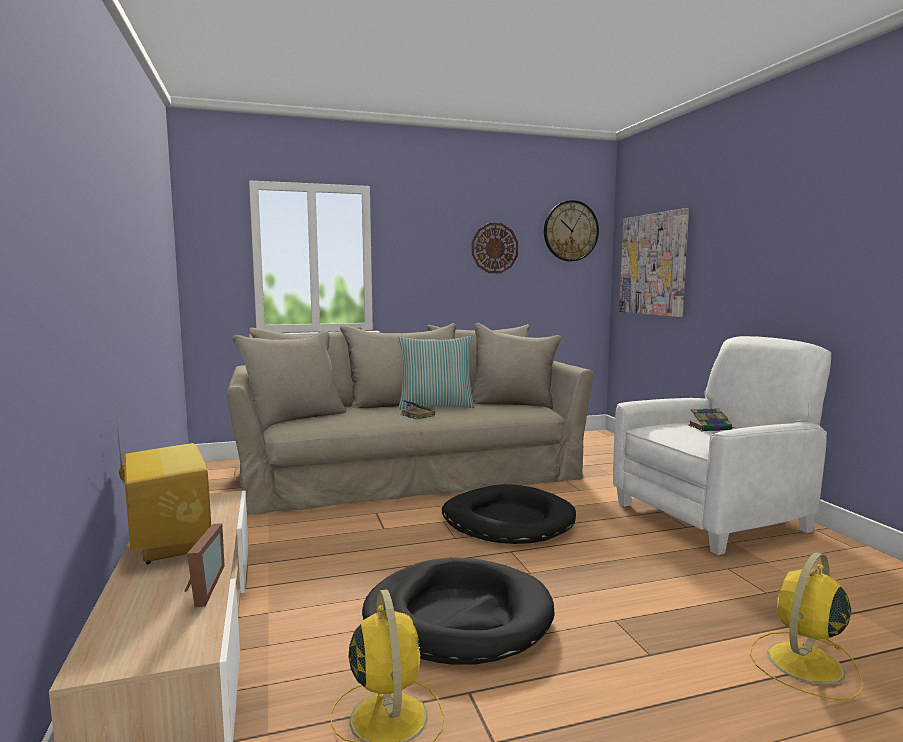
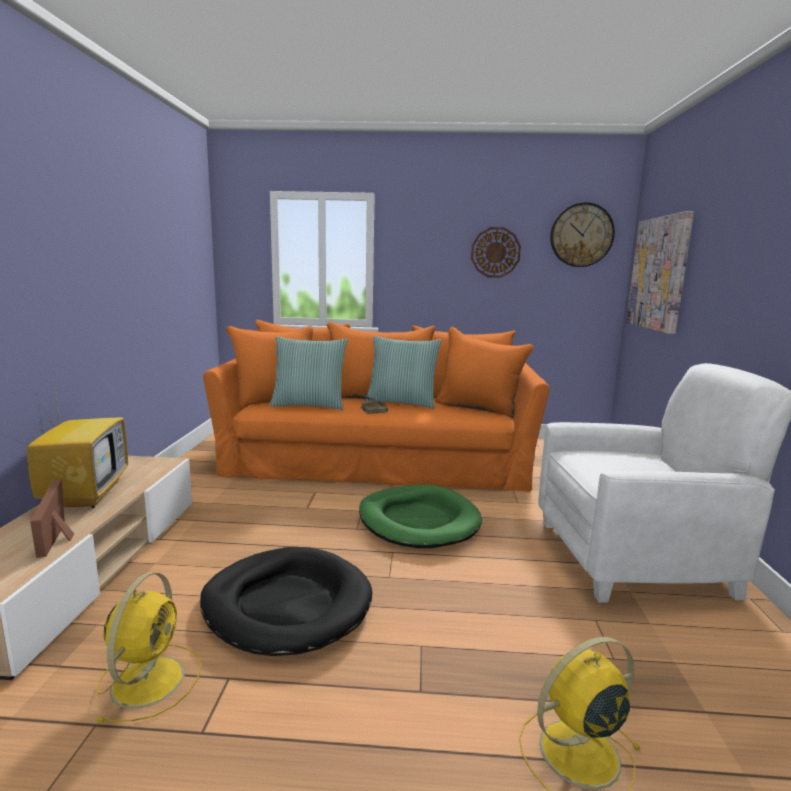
camera: 20 degrees right, 5 degrees up
picture frame [184,523,225,607] -> picture frame turned 150 degrees clockwise [30,479,74,558]
beige sofa [226,323,593,515] -> orange sofa [203,320,550,492]
black dog bed [442,484,576,544] -> green dog bed [359,485,482,548]
book [688,408,735,432] -> none
none -> pillow [270,337,348,410]

